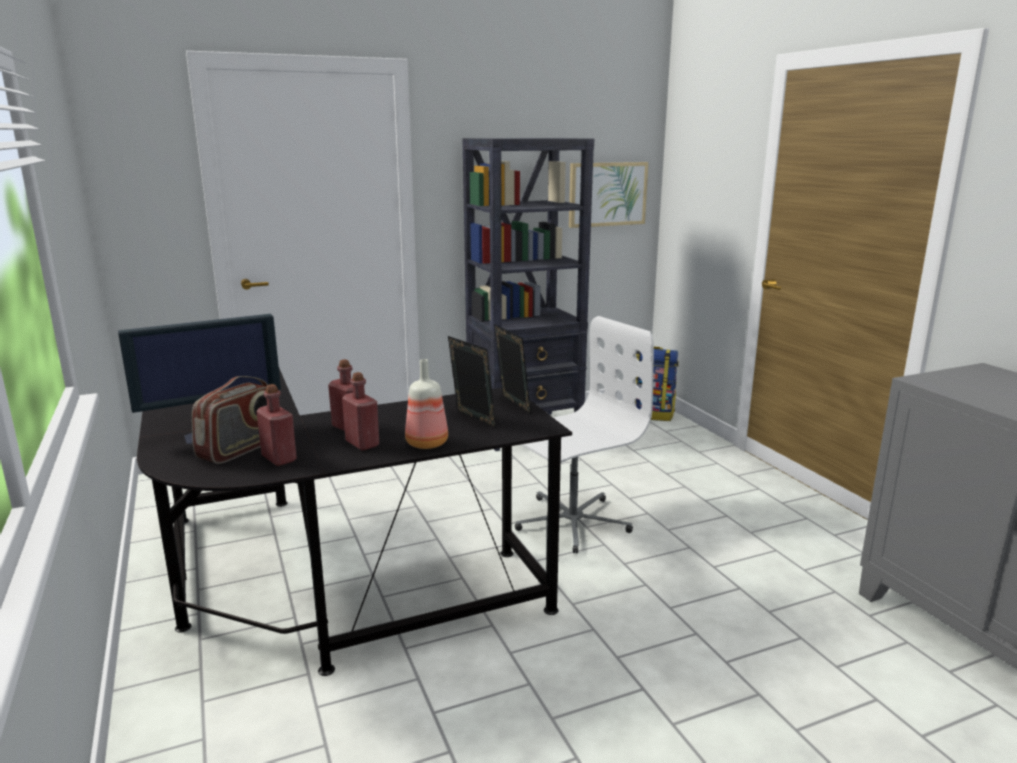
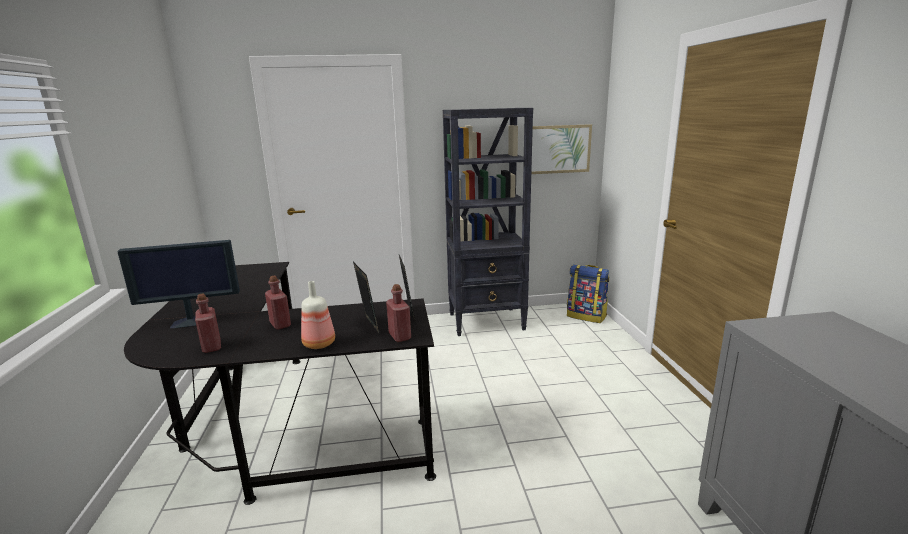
camera: 15 degrees right, 0 degrees up
radio [192,376,268,464] -> none
red bottle [342,372,379,450] -> red bottle moved to [386,284,411,342]
white office chair [515,316,654,553] -> none

